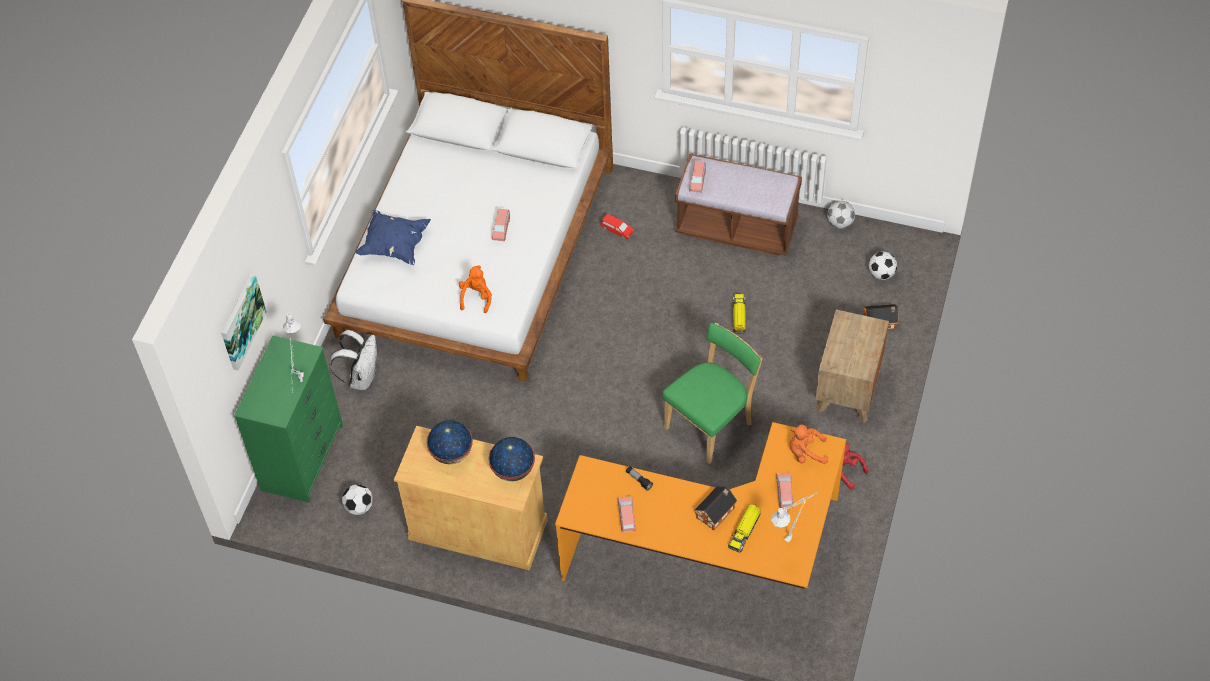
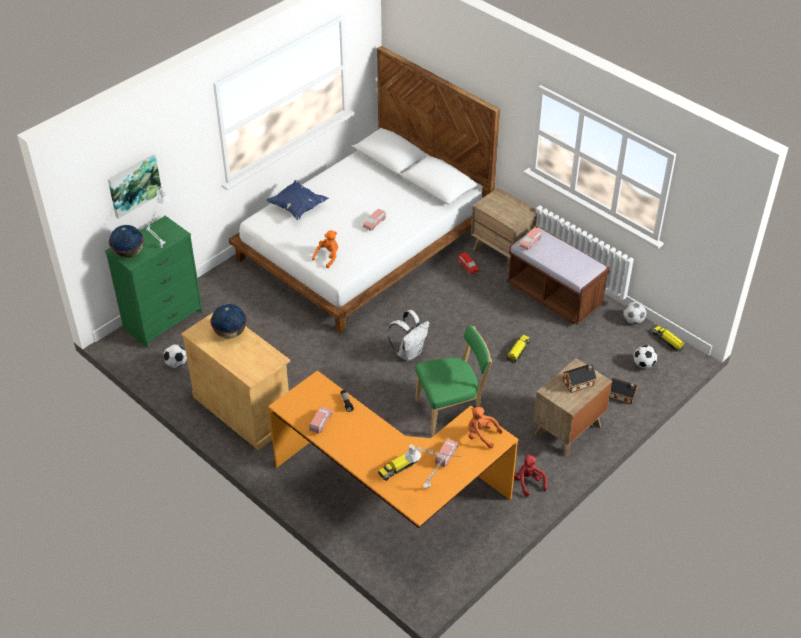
camera: 25 degrees right, 10 degrees down
white backpack [329,330,377,390] -> white backpack moved to [387,310,429,361]
globe [489,437,535,481] -> globe moved to [109,225,144,258]
toy house [695,486,737,531] -> toy house moved to [563,365,597,393]
none -> brown nightstand [471,188,537,272]
none -> toy truck [653,326,685,352]

